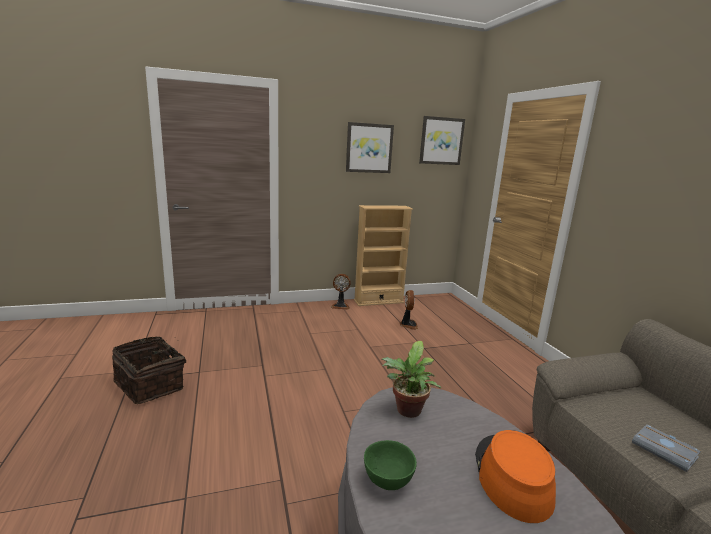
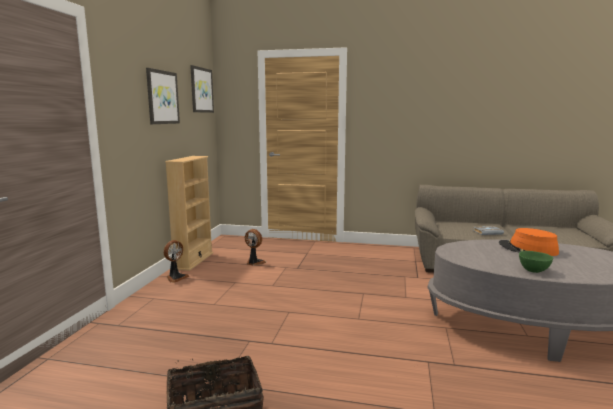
camera: 60 degrees left, 5 degrees down
potted plant [381,341,441,418] -> none

